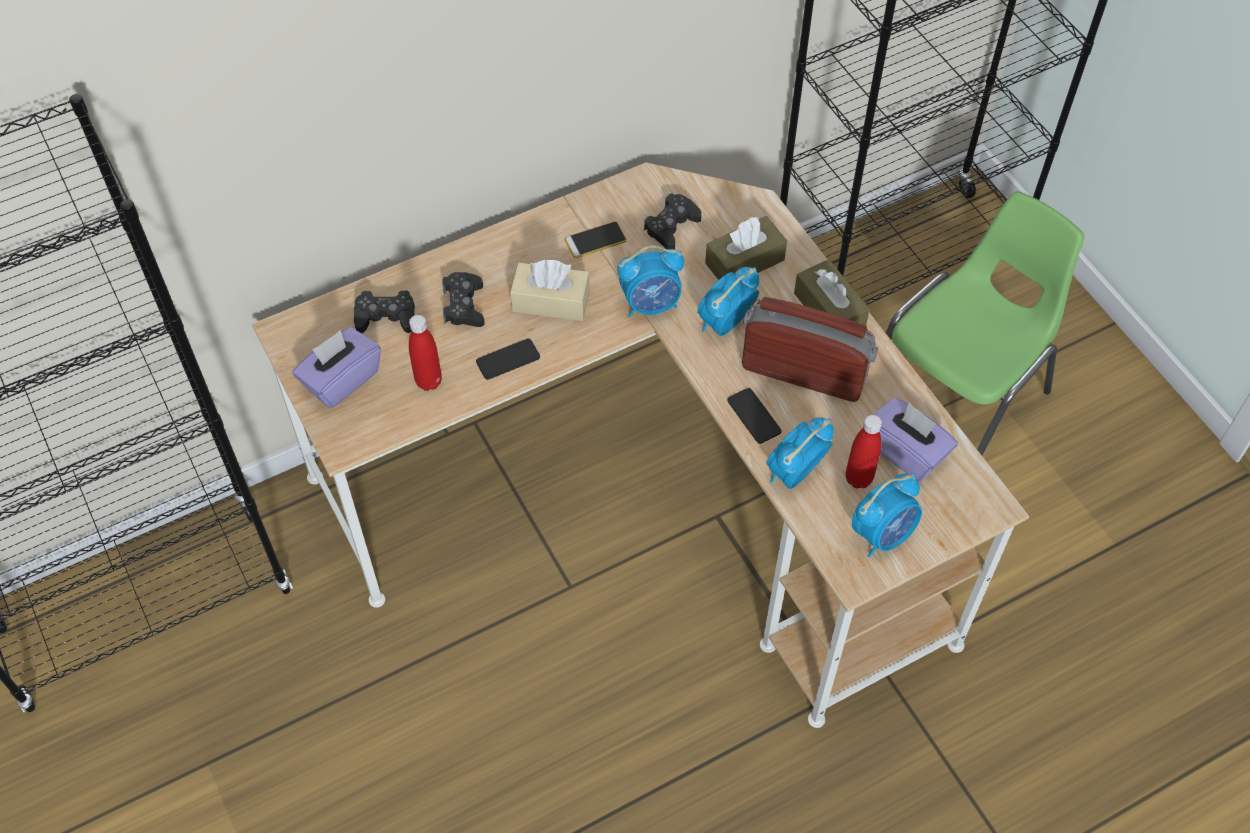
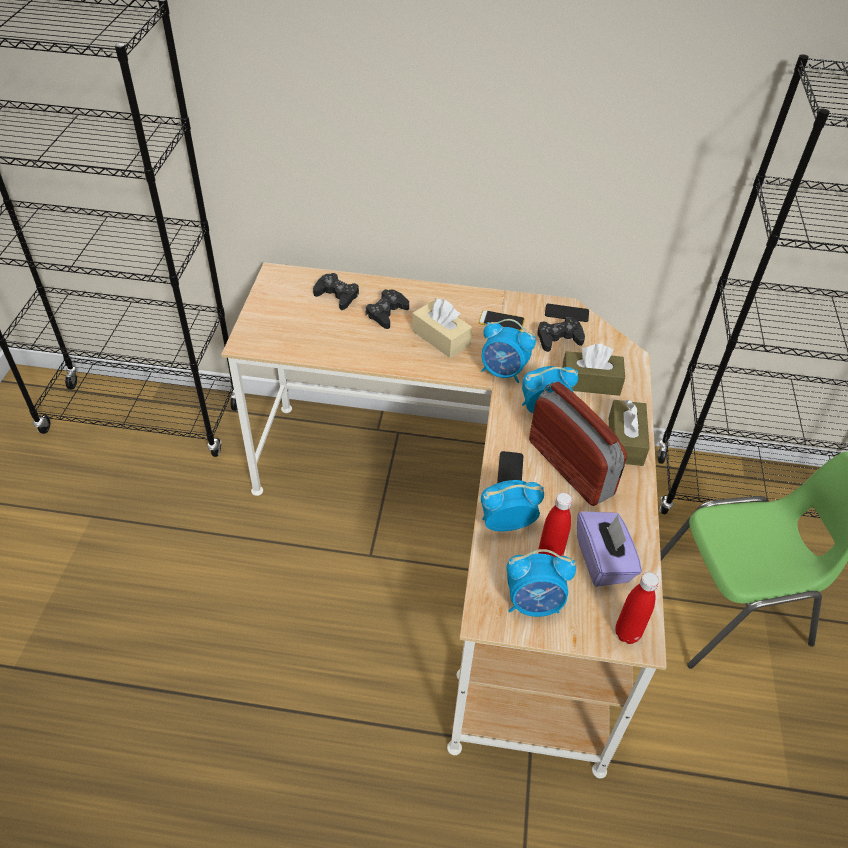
camera: 35 degrees right, 10 degrees down
purple tissue box [292,327,381,408] -> none
red bottle [409,315,442,391] -> red bottle moved to [615,572,659,644]
phone [476,338,540,380] -> phone moved to [545,304,589,322]

